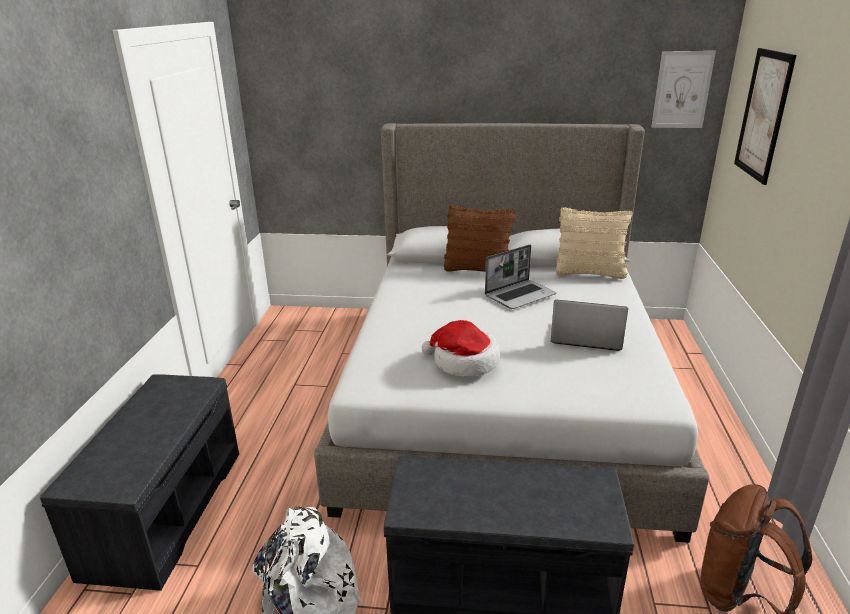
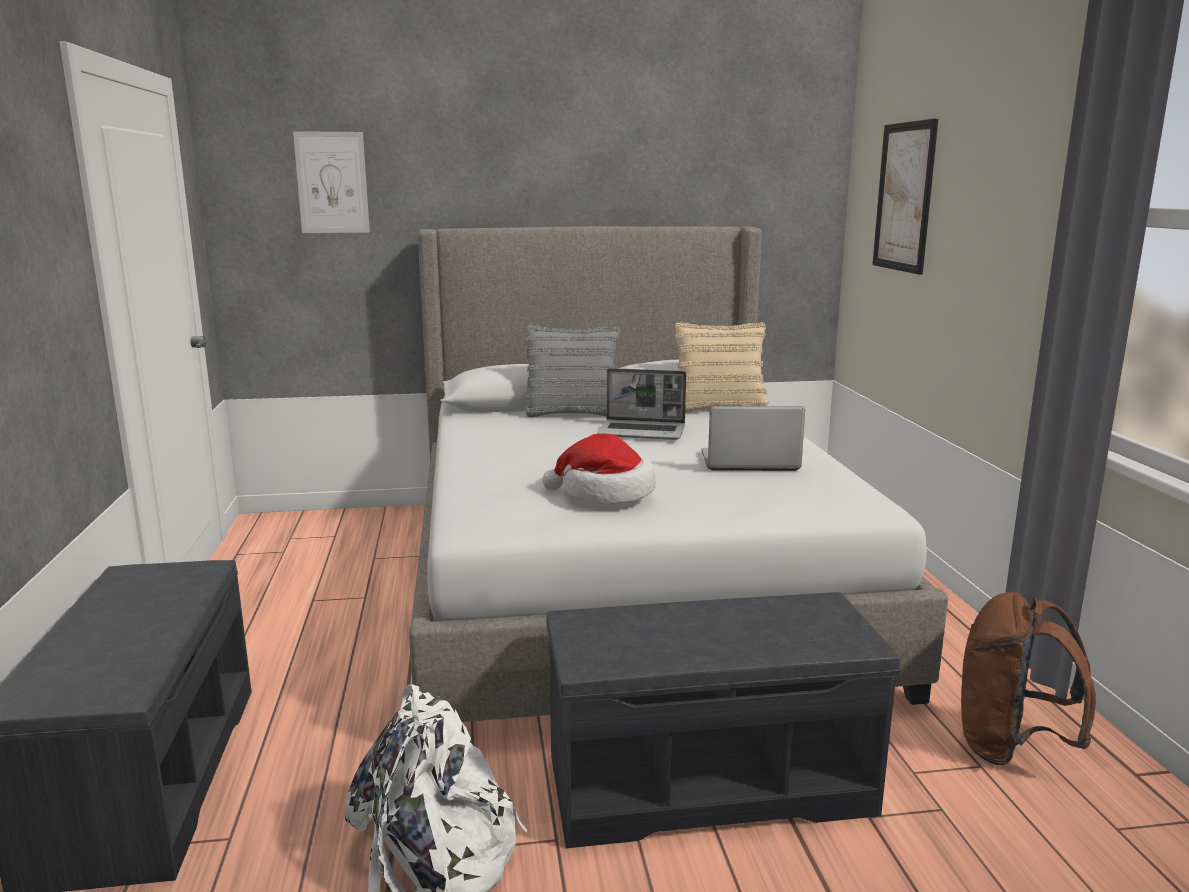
camera: 15 degrees left, 10 degrees down
brown pillow [444,205,517,272] -> grey pillow [525,324,620,417]
laptop [485,245,556,309] -> laptop turned 60 degrees clockwise [597,368,686,440]
picture [651,51,716,128] -> picture moved to [293,131,370,233]

